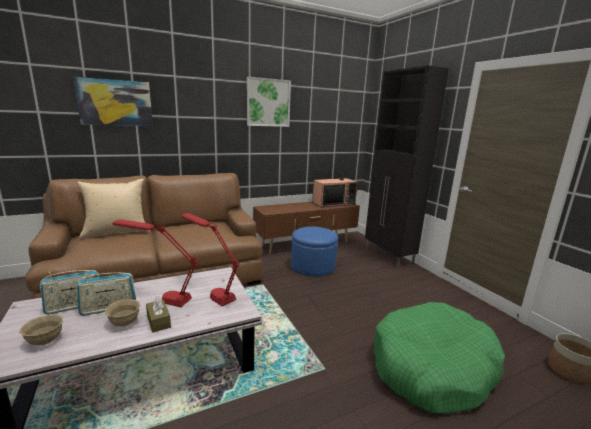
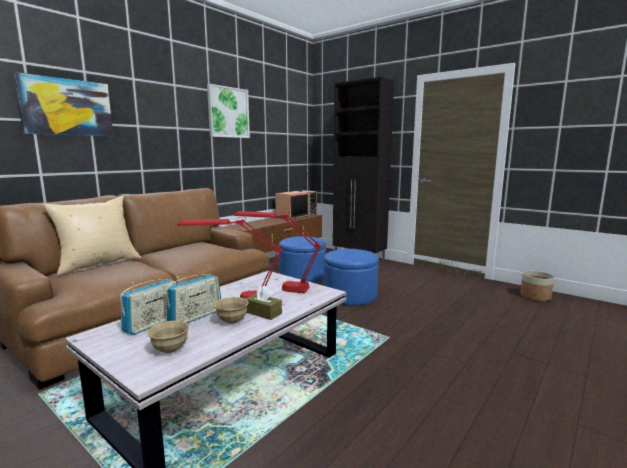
camera: 25 degrees left, 5 degrees down
green dog bed [373,302,505,414] -> none
none -> blue ottoman [324,249,379,306]

